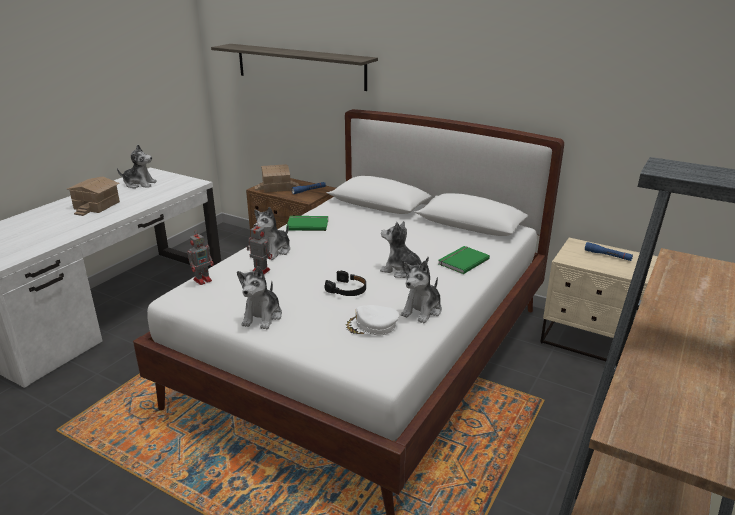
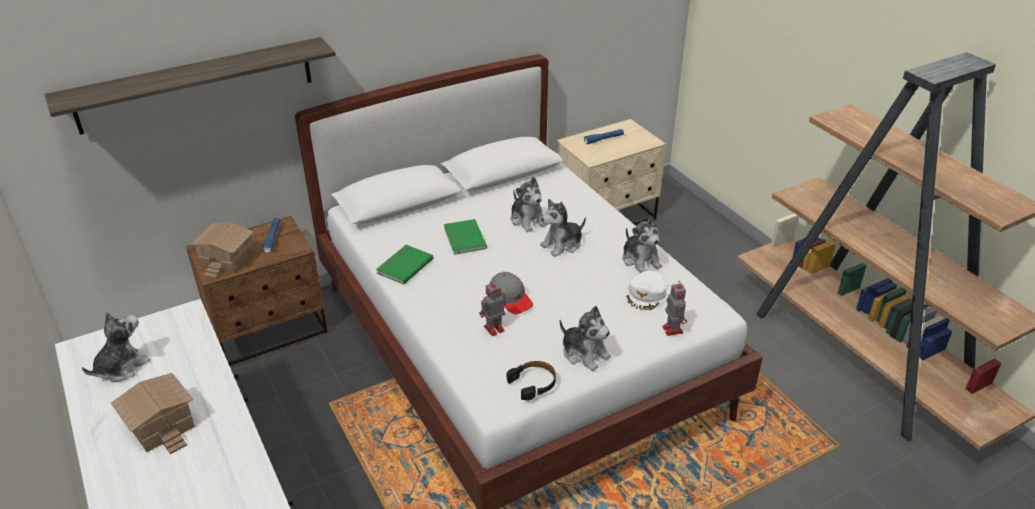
camera: 60 degrees left, 10 degrees up
toy robot [187,230,214,285] -> toy robot moved to [662,284,687,336]
plush toy [254,207,290,260] -> plush toy moved to [511,177,547,232]
black headphones [325,271,366,296] -> black headphones moved to [506,361,556,401]
green book [438,246,490,274] -> green book moved to [444,219,487,255]
none -> grey cap [490,272,533,314]

